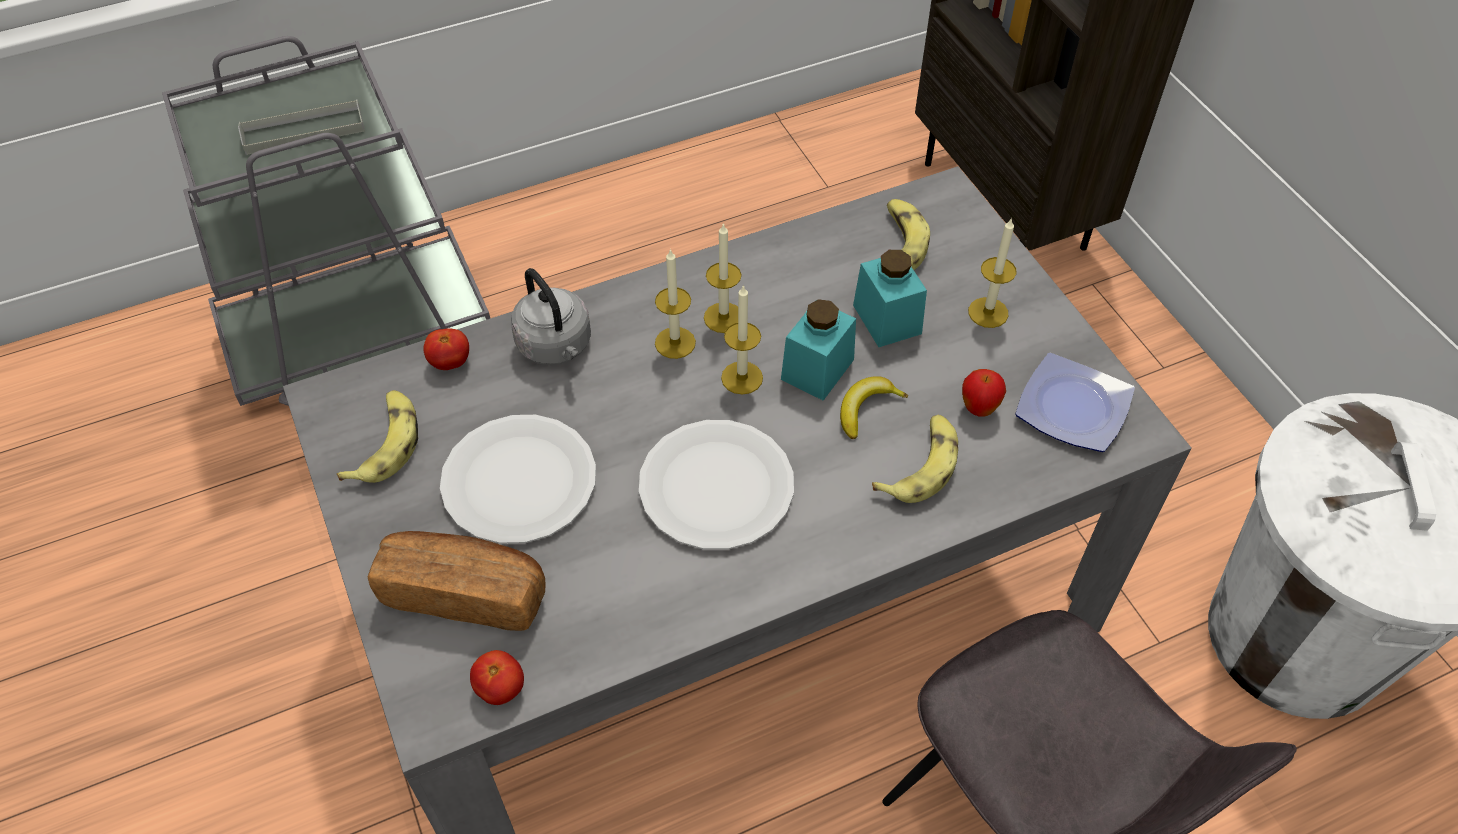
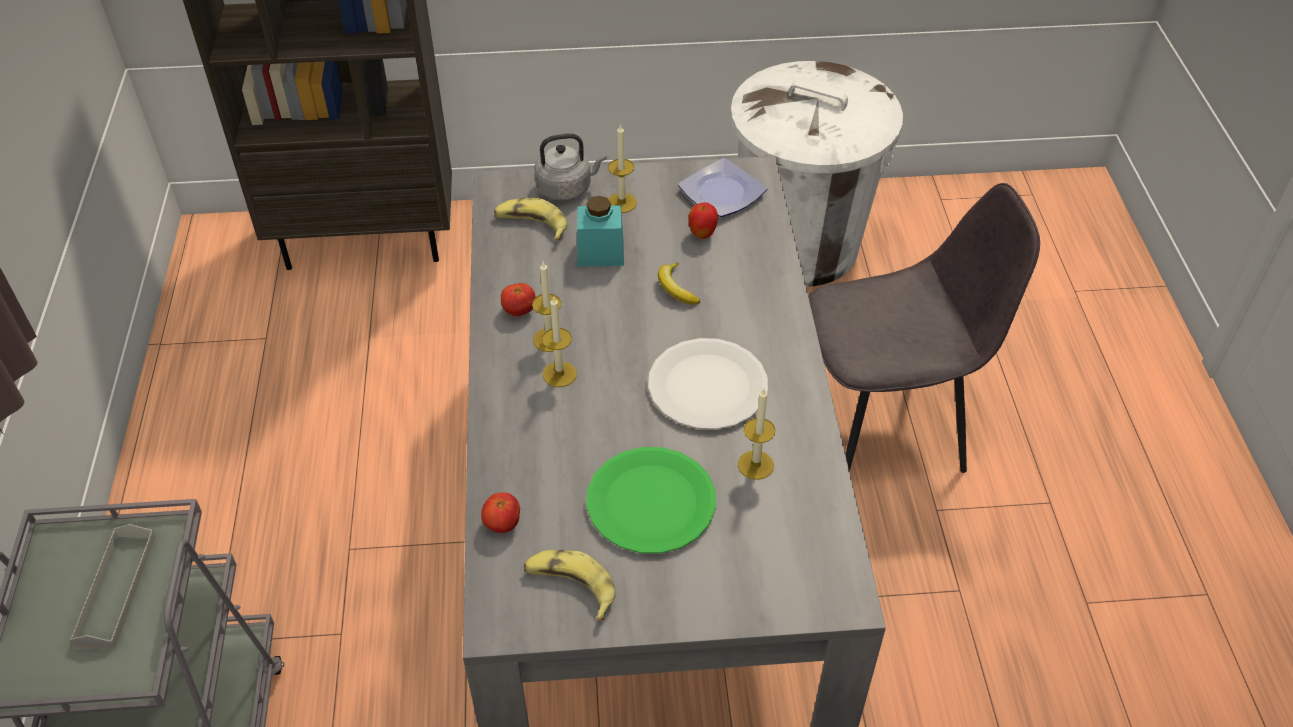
camera: 70 degrees left, 5 degrees down
bread [368,531,546,631] -> none
white plate [440,415,596,544] -> green plate [587,447,716,553]
tomato [470,650,524,705] -> tomato moved to [501,283,536,316]
grey kettle [511,268,591,365] -> grey kettle moved to [534,133,607,201]
candle [721,285,763,395] -> candle moved to [738,389,775,480]
turquoise jar [781,299,856,401] -> none
banana [872,415,958,503] -> none

